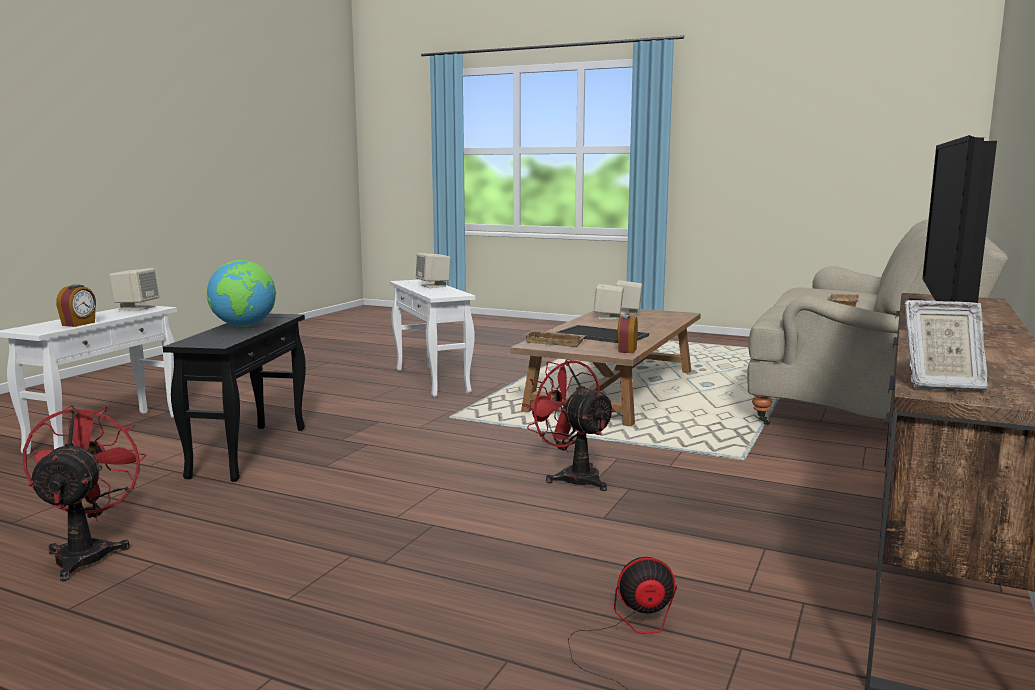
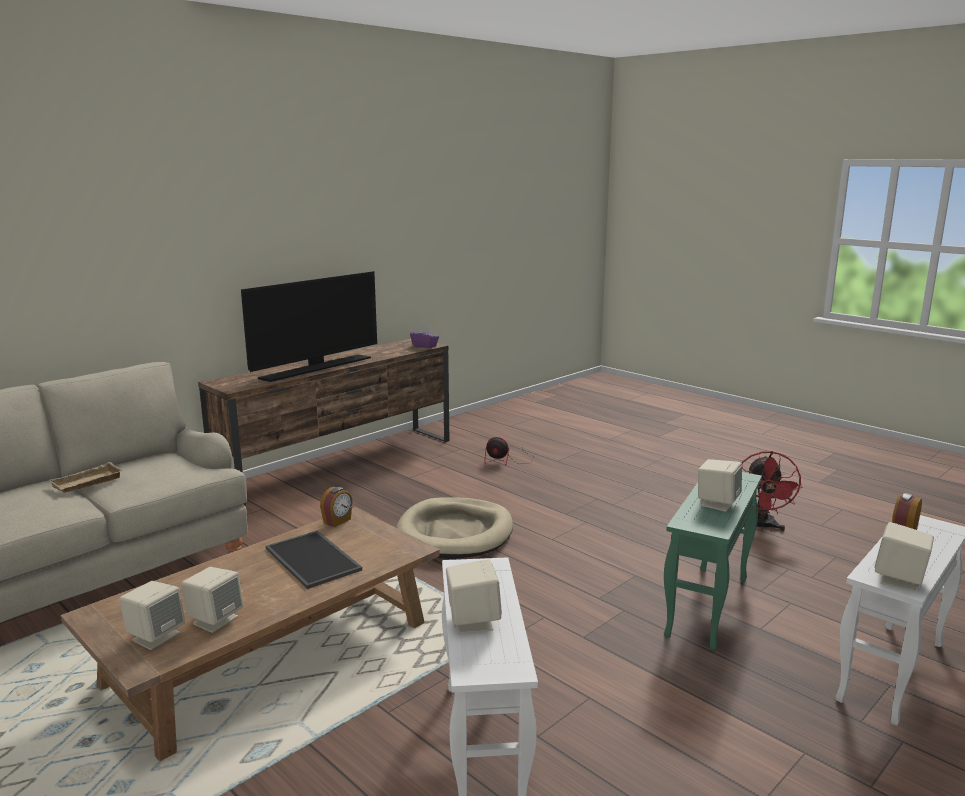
camera: 160 degrees left, 5 degrees up
black side table [163,314,306,482] -> green side table [664,472,762,650]
globe [206,260,276,327] -> beige speaker [698,459,742,512]
red fan [522,359,616,491] -> beige dog bed [396,497,513,559]
beige tray [523,330,585,347] -> none
picture frame [904,300,988,390] -> purple tissue box [410,326,439,348]

